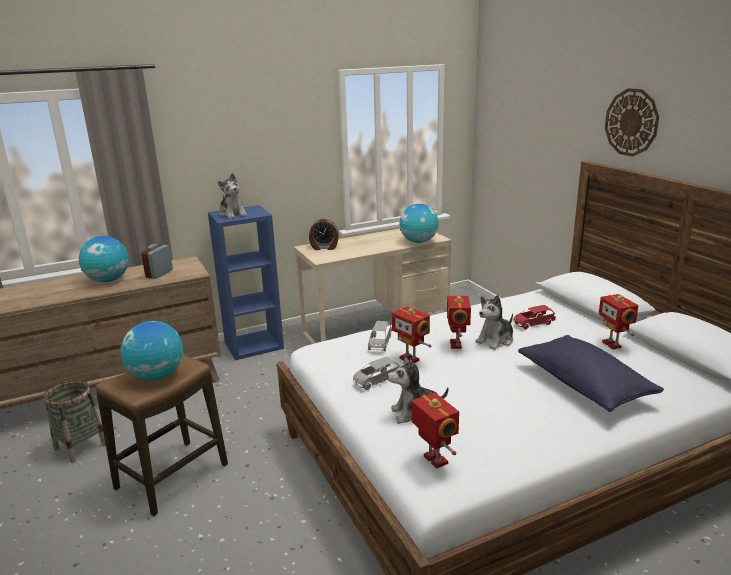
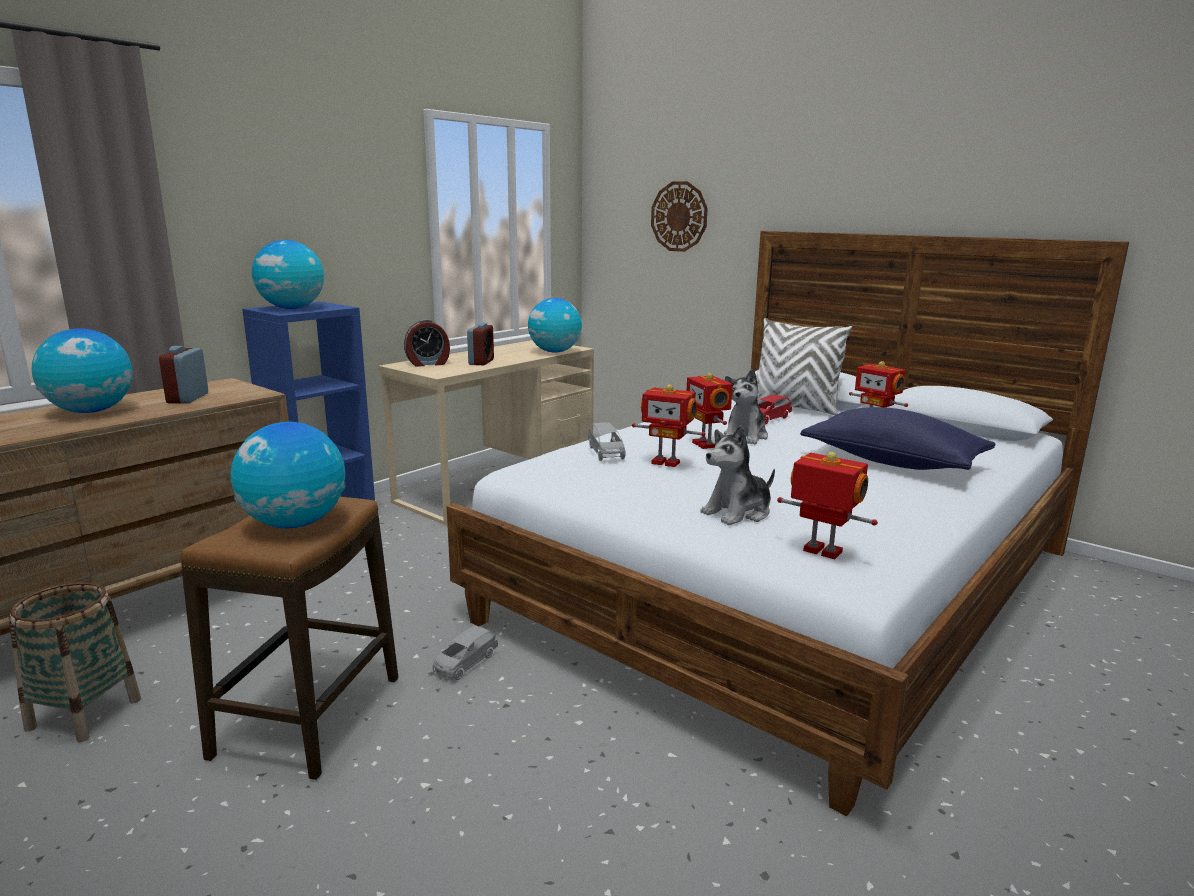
camera: 25 degrees left, 5 degrees down
plush toy [218,174,247,219] -> globe [252,240,324,309]
grey toy car [353,357,399,390] -> grey toy car moved to [433,625,498,680]
wall clock [605,88,659,157] -> wall clock moved to [651,181,708,252]
none -> alarm clock [467,323,494,365]
none -> white pillow [756,318,852,415]

